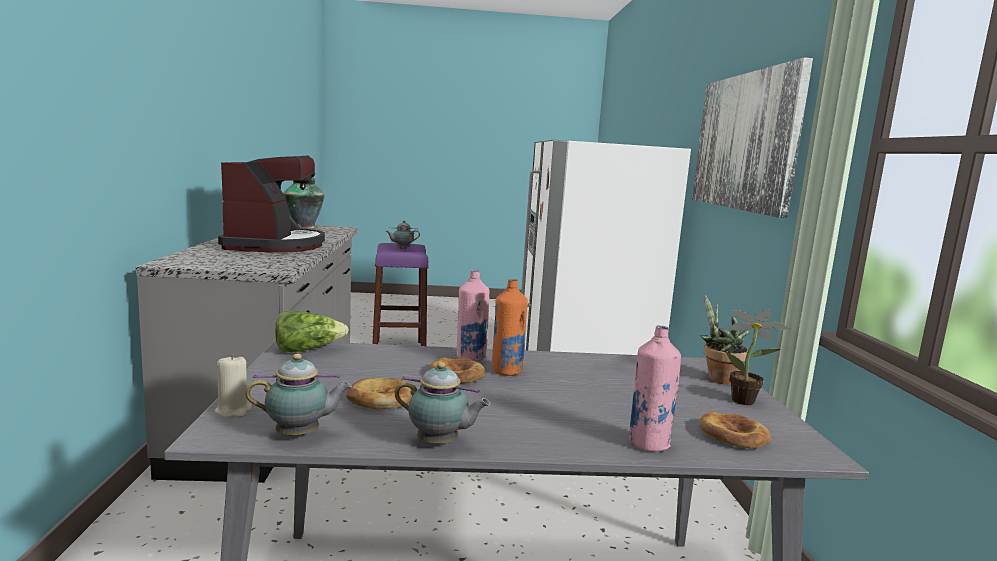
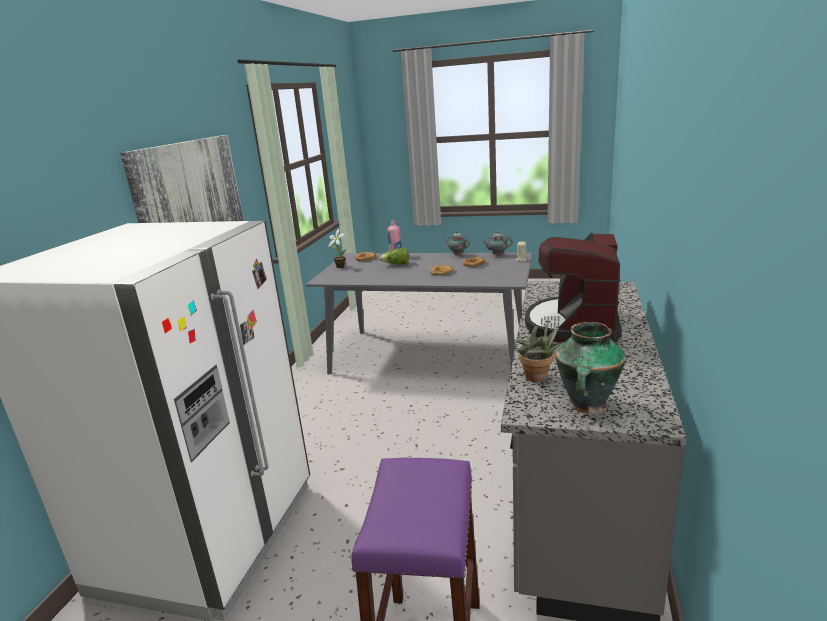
camera: 160 degrees left, 10 degrees up
lettuce [275,311,349,352] -> lettuce moved to [379,248,409,264]
teapot [385,220,420,249] -> none
pink bottle [457,270,489,362] -> none
orange bottle [492,279,528,376] -> none
potted plant [700,295,749,384] -> potted plant moved to [517,324,562,382]

